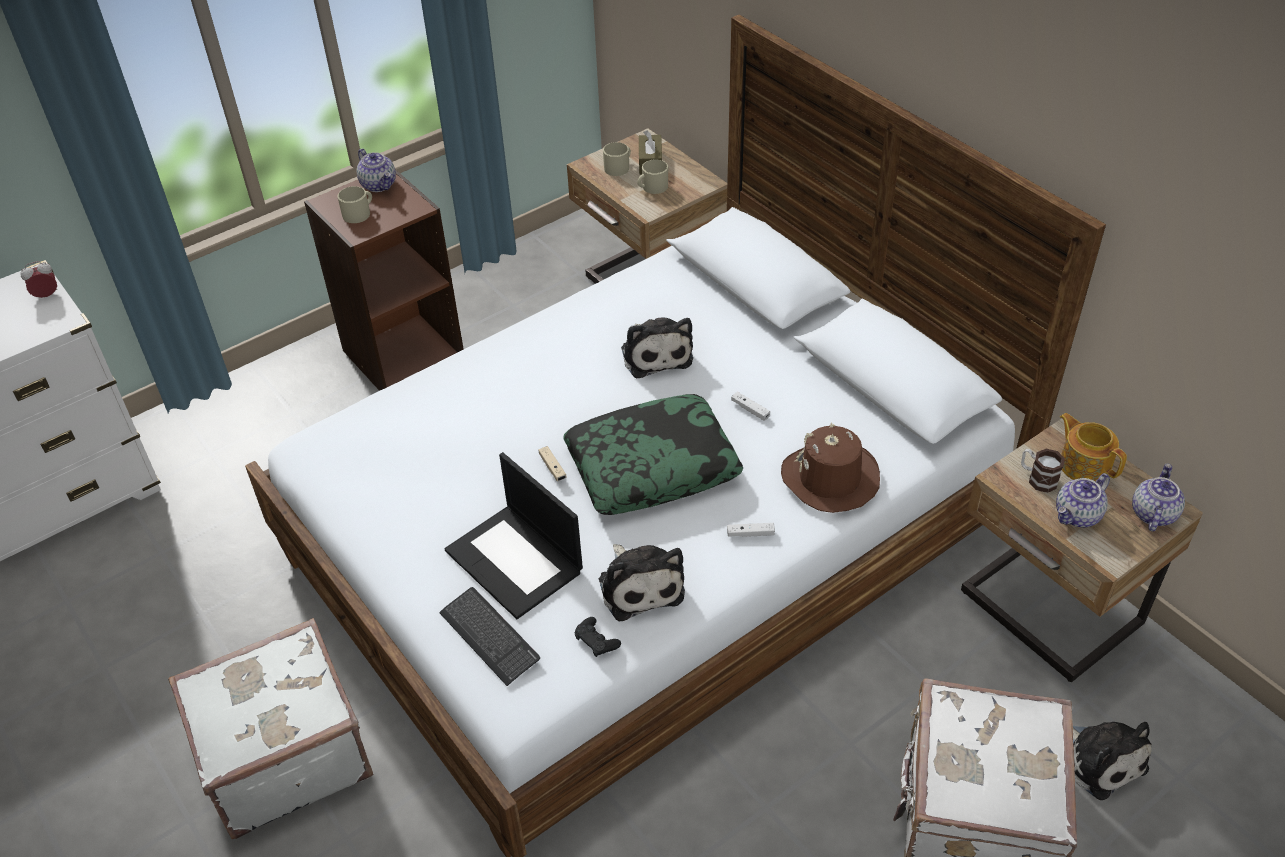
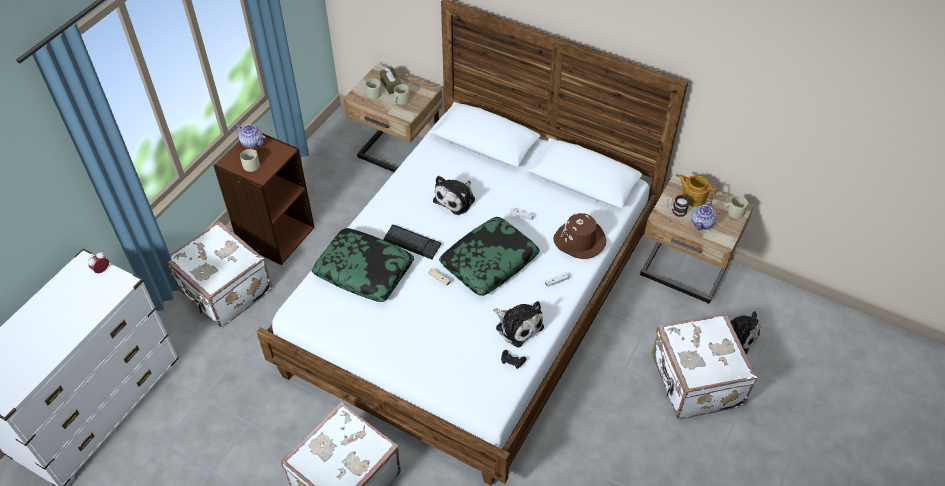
camera: 25 degrees left, 5 degrees up
keyboard [439,587,540,686] -> keyboard moved to [383,225,441,259]
laptop [444,452,583,619] -> none
plush toy [621,318,693,379] -> plush toy turned 75 degrees clockwise [433,176,475,215]
teapot [1132,463,1185,531] -> beige mug [724,196,748,219]
none -> white suitcase [167,221,272,327]
none -> pillow [312,228,414,302]

